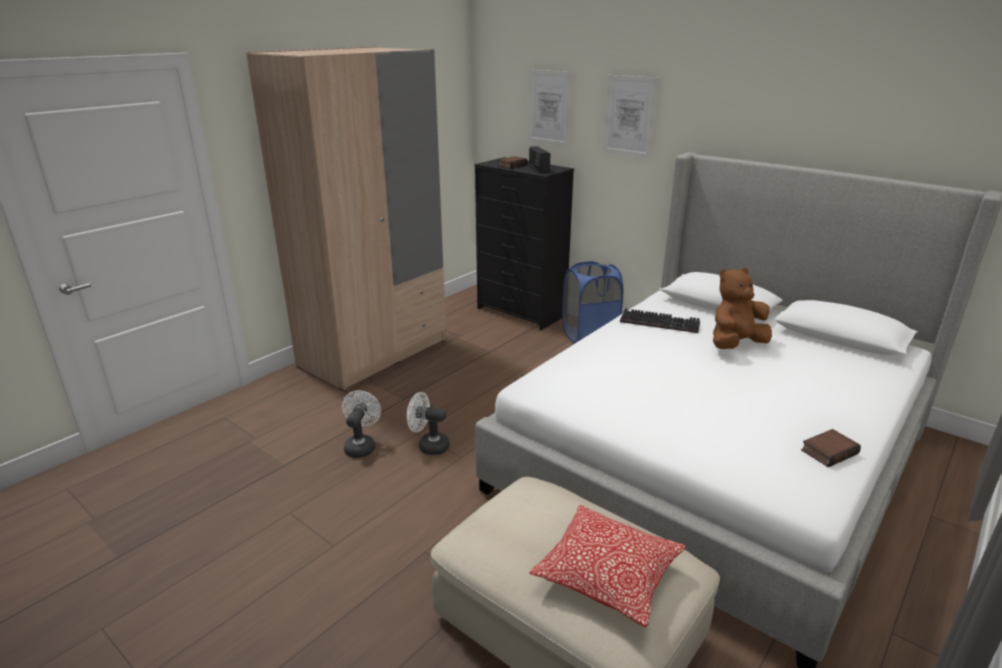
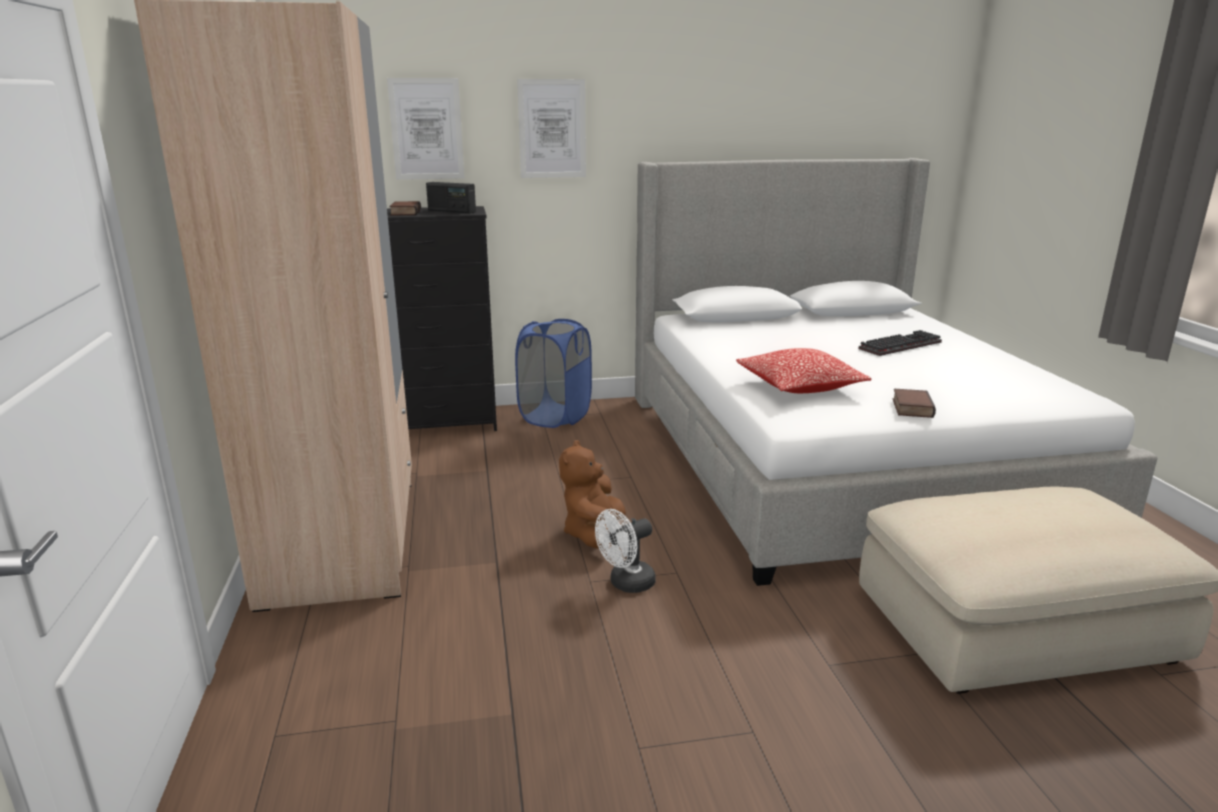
camera: 50 degrees left, 5 degrees down
white fan [342,391,381,458] -> none
pillow [529,505,686,628] -> pillow moved to [736,348,871,393]
keyboard [620,308,700,333] -> keyboard moved to [858,330,942,356]
brown plush toy [713,267,772,349] -> brown plush toy moved to [559,440,626,548]
book [801,429,861,467] -> book moved to [893,389,936,418]

